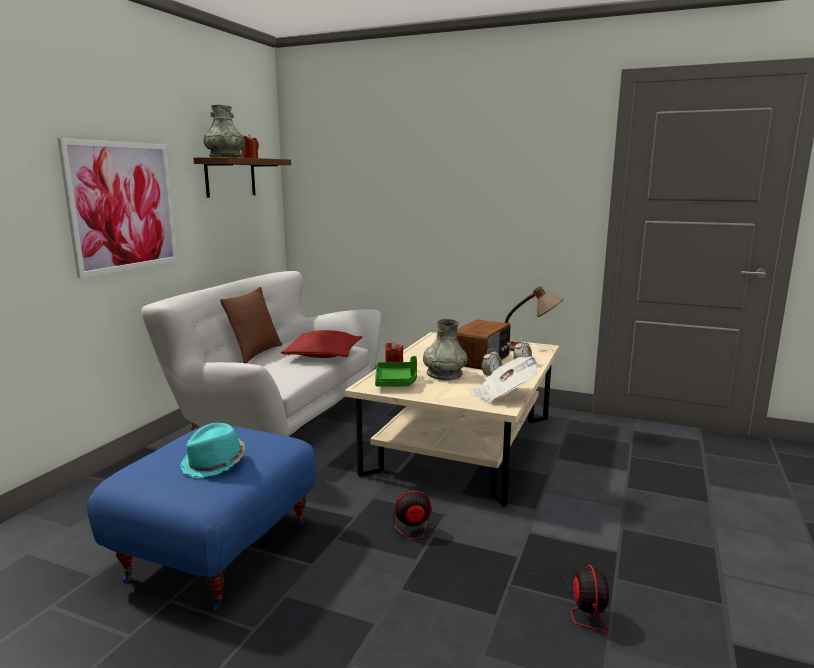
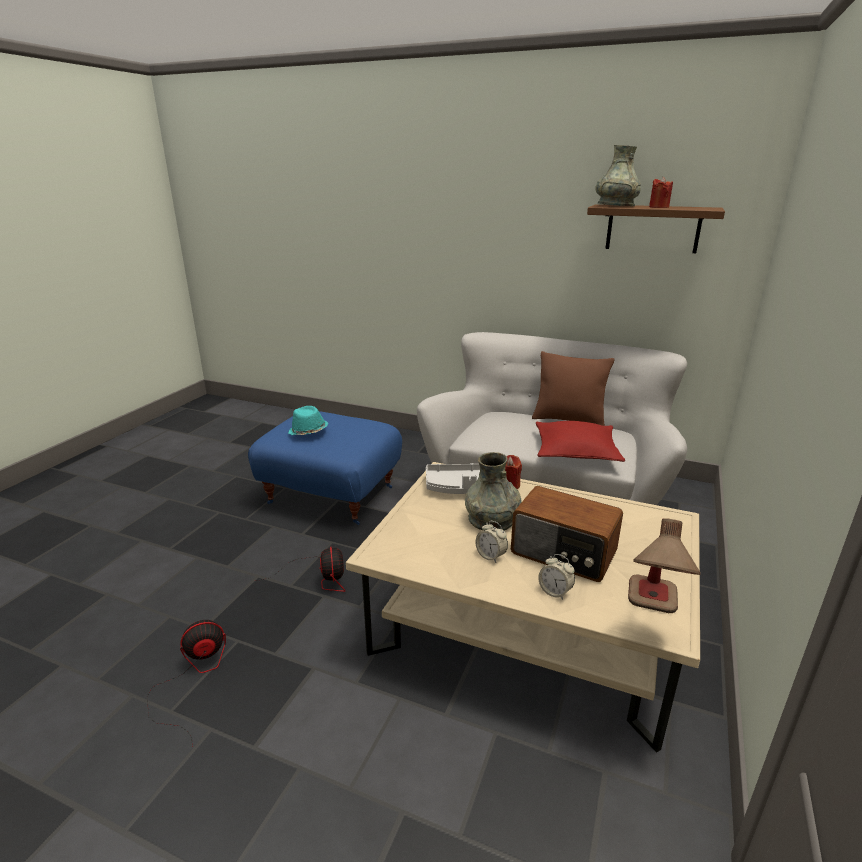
camera: 90 degrees right, 10 degrees up
picture [57,138,178,278] -> none
green tray [375,356,417,387] -> grey tray [426,463,480,494]
newspaper [470,357,540,401] -> none
fan [480,565,609,633] -> fan turned 150 degrees clockwise [147,620,226,747]

